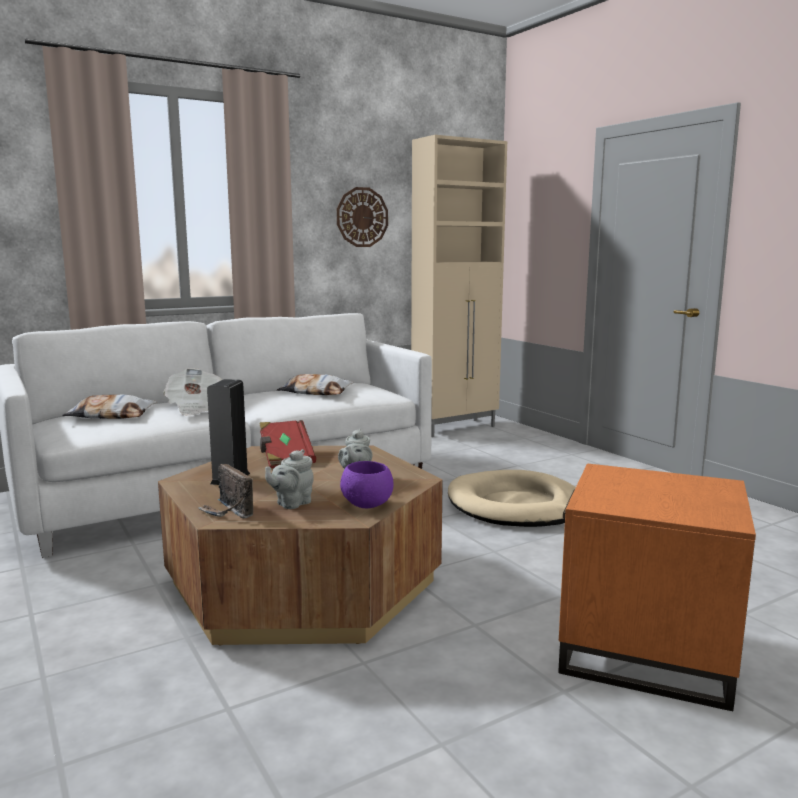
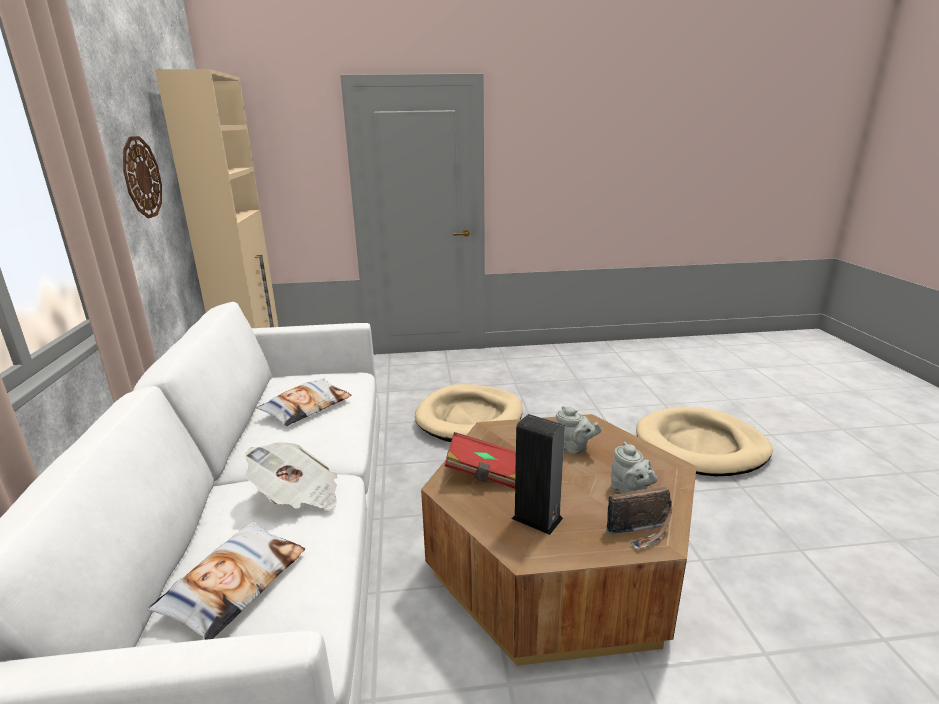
camera: 65 degrees left, 10 degrees up
purple bowl [340,461,393,508] -> none
orange side table [558,464,756,711] -> beige dog bed [636,407,773,476]

